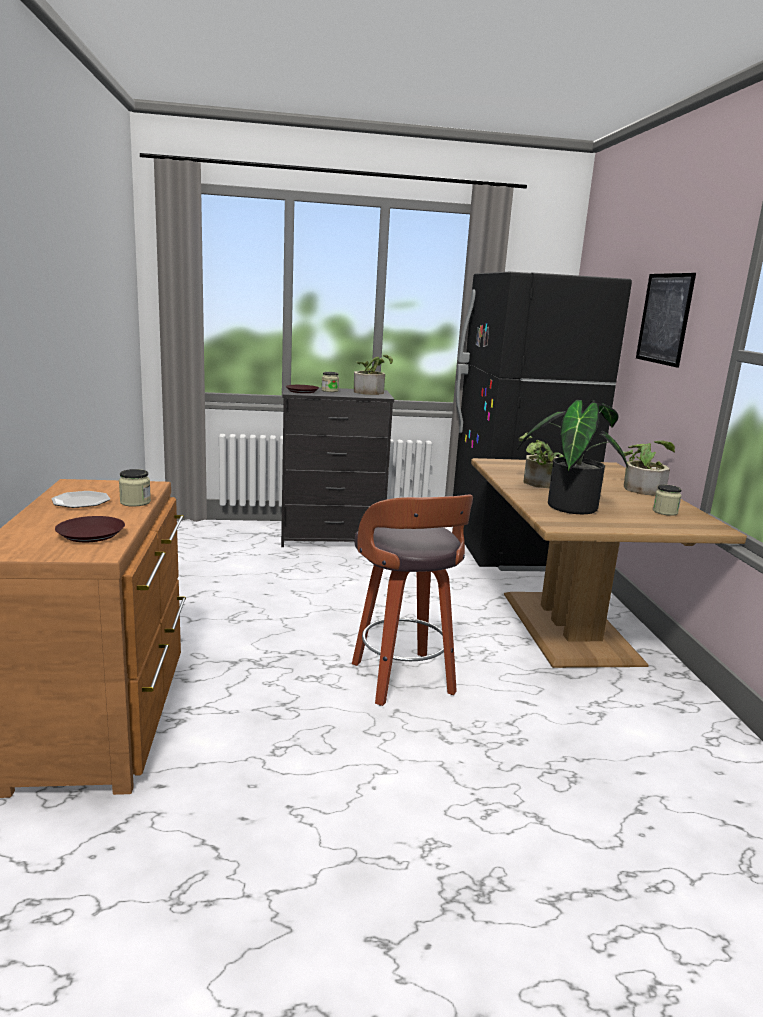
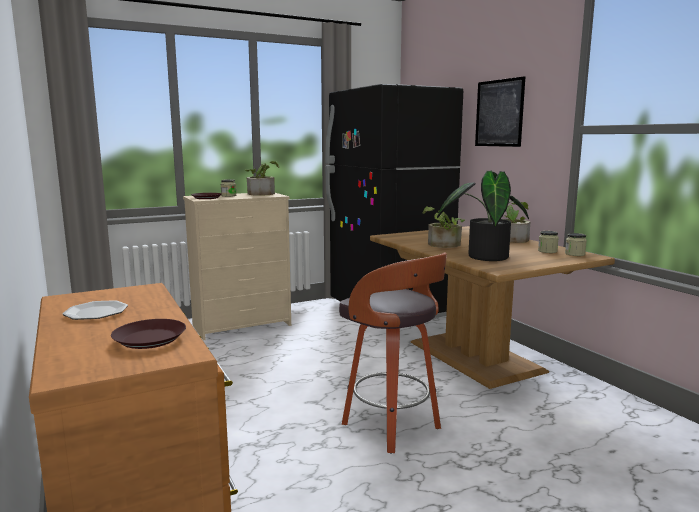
camera: 20 degrees left, 5 degrees down
jar [119,469,151,507] -> jar moved to [565,233,587,256]
black dresser [281,386,394,547] -> beige dresser [183,193,291,340]

